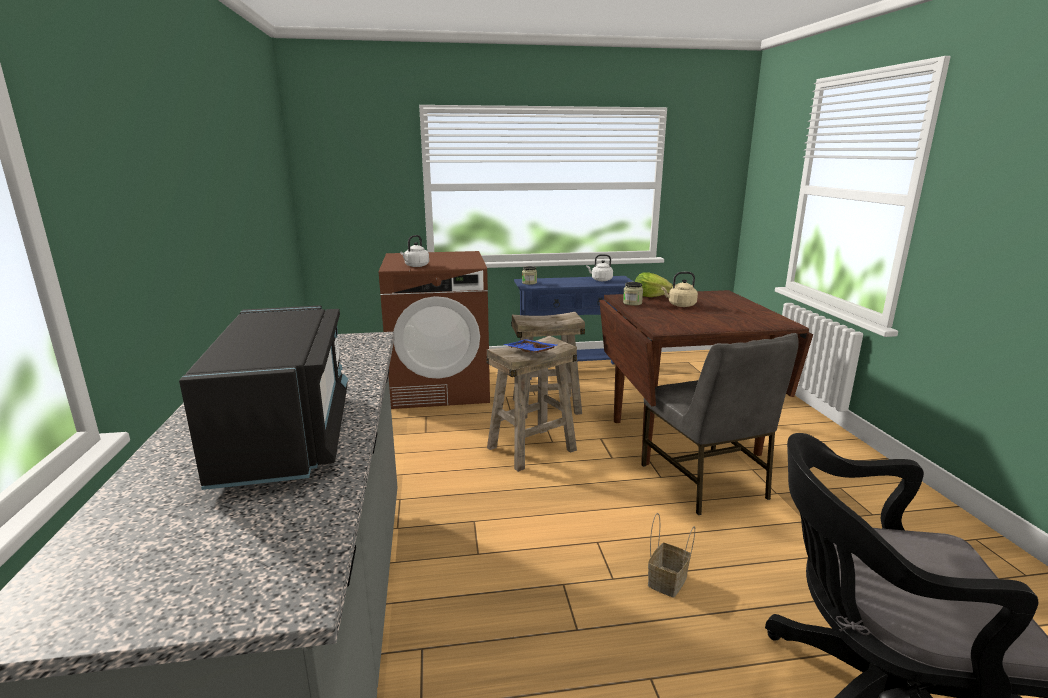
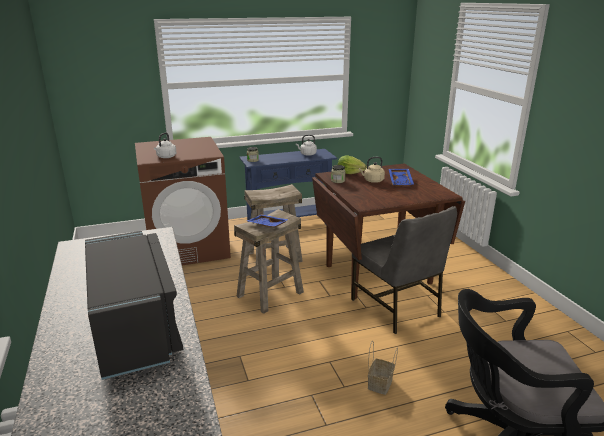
camera: 10 degrees left, 5 degrees up
none -> blue tray [389,169,414,187]

